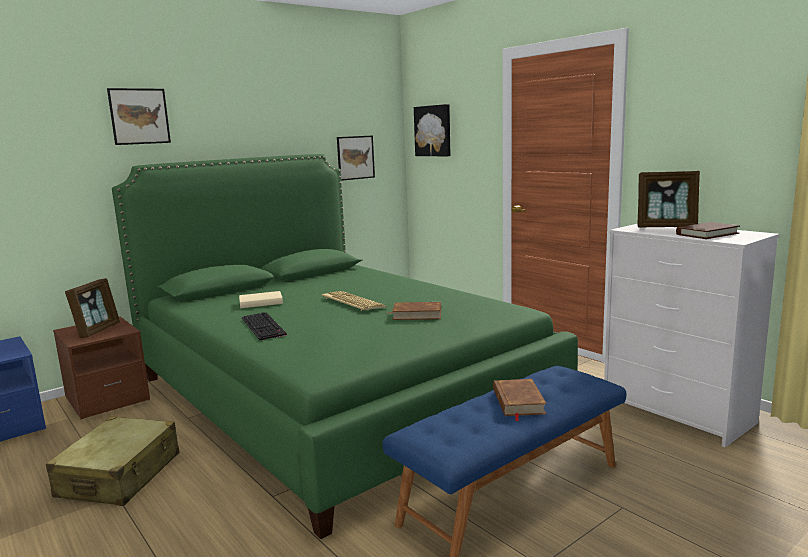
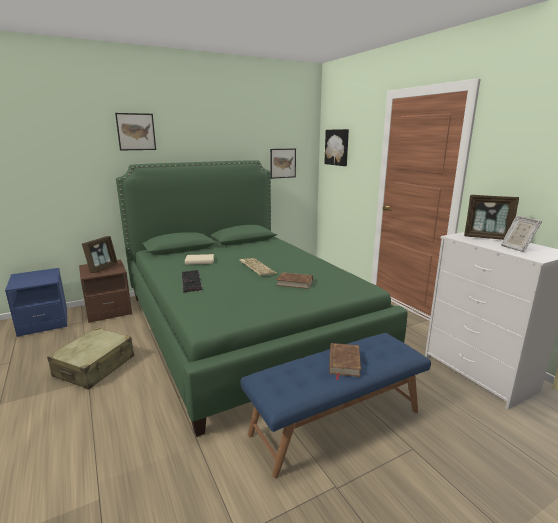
camera: 10 degrees right, 5 degrees up
brown book [676,222,740,239] -> picture frame [501,216,542,252]

